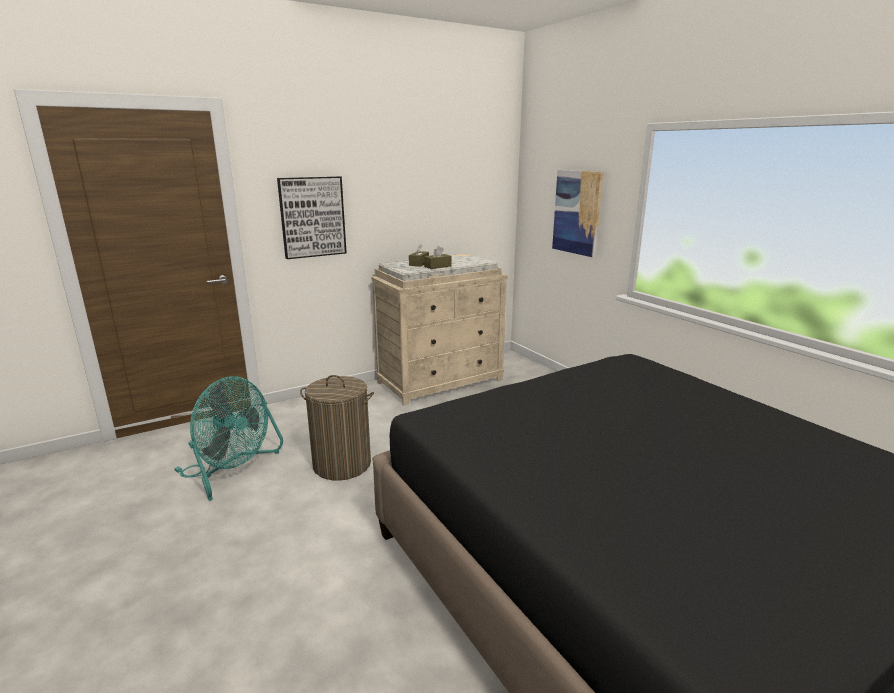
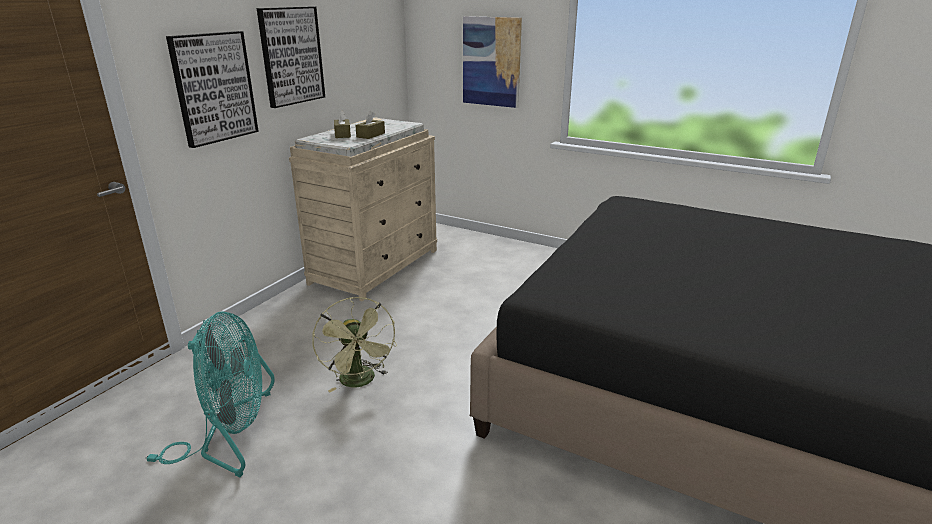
camera: 30 degrees left, 5 degrees up
laundry basket [300,375,374,480] -> green fan [312,297,397,392]
none -> picture [257,6,325,108]

